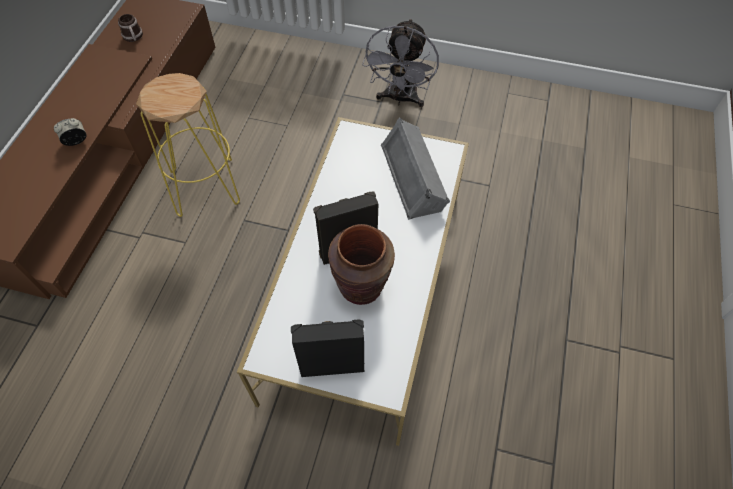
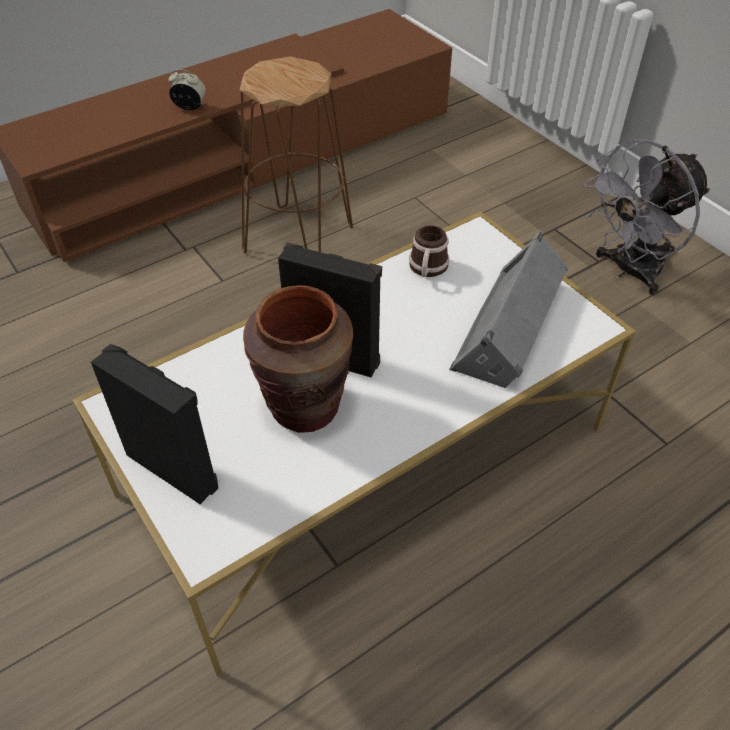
camera: 40 degrees right, 10 degrees down
mug [118,14,143,42] -> mug moved to [409,225,449,277]
yellow stool [136,73,240,217] -> brown stool [240,56,353,253]

